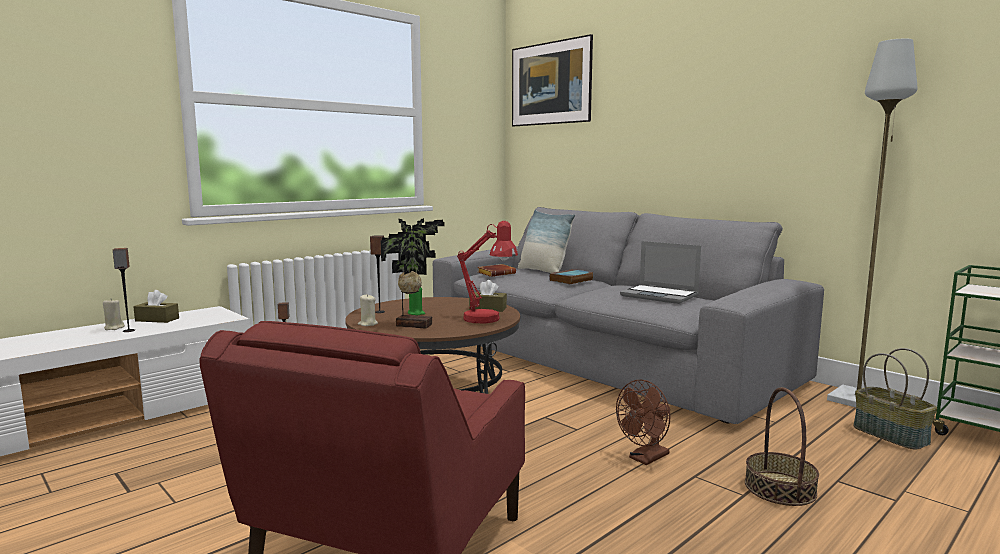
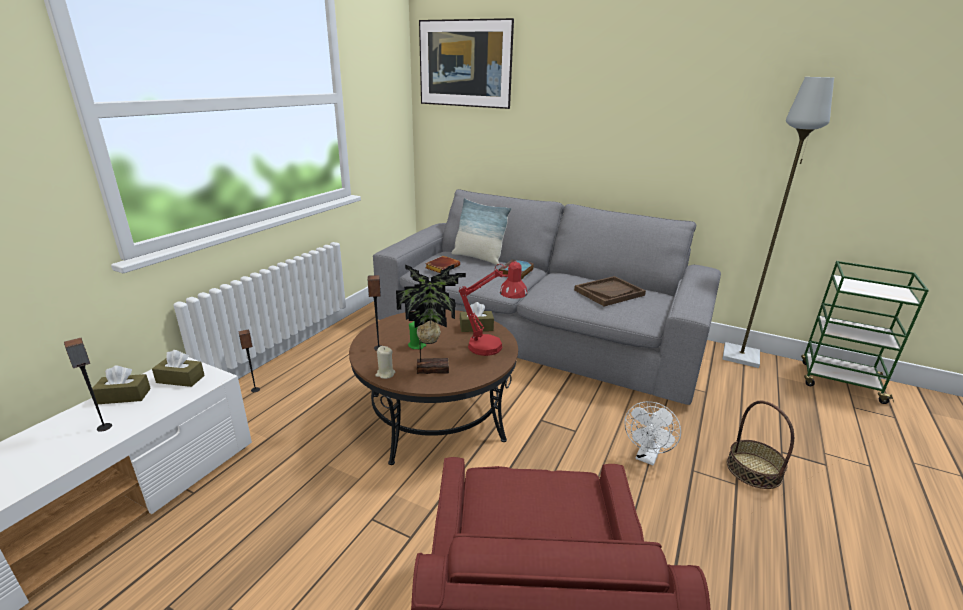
camera: 20 degrees left, 15 degrees up
beige candle [103,299,125,330] -> none
brown fan [616,380,671,465] -> white fan [625,401,681,466]
laptop [620,241,701,304] -> brown tray [574,276,646,306]
basket [854,348,937,449] -> none
none -> brown tissue box [152,350,205,387]

